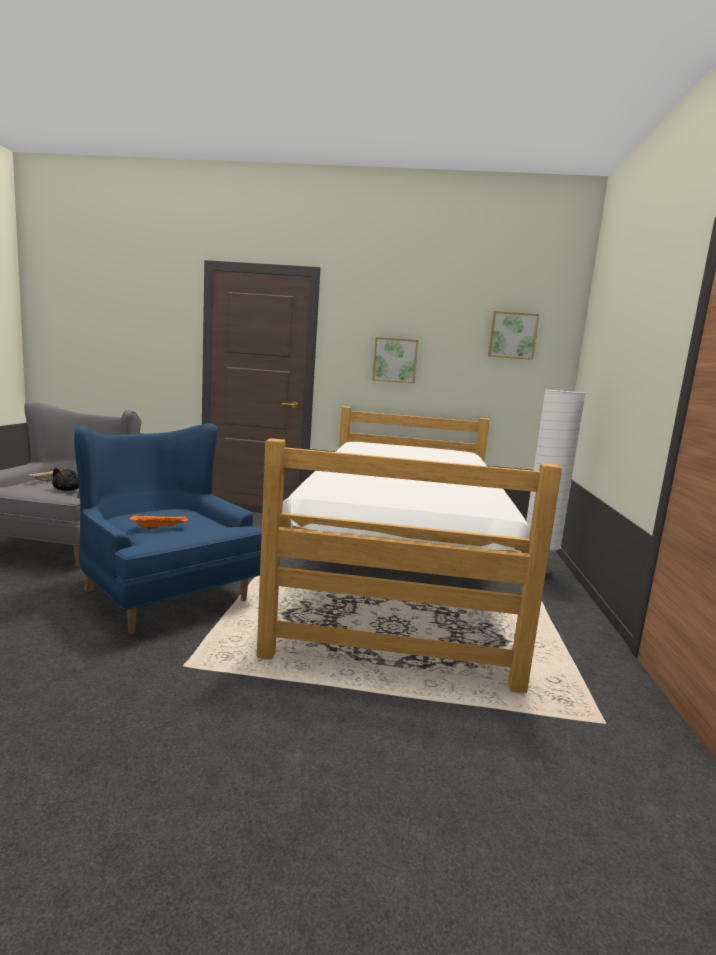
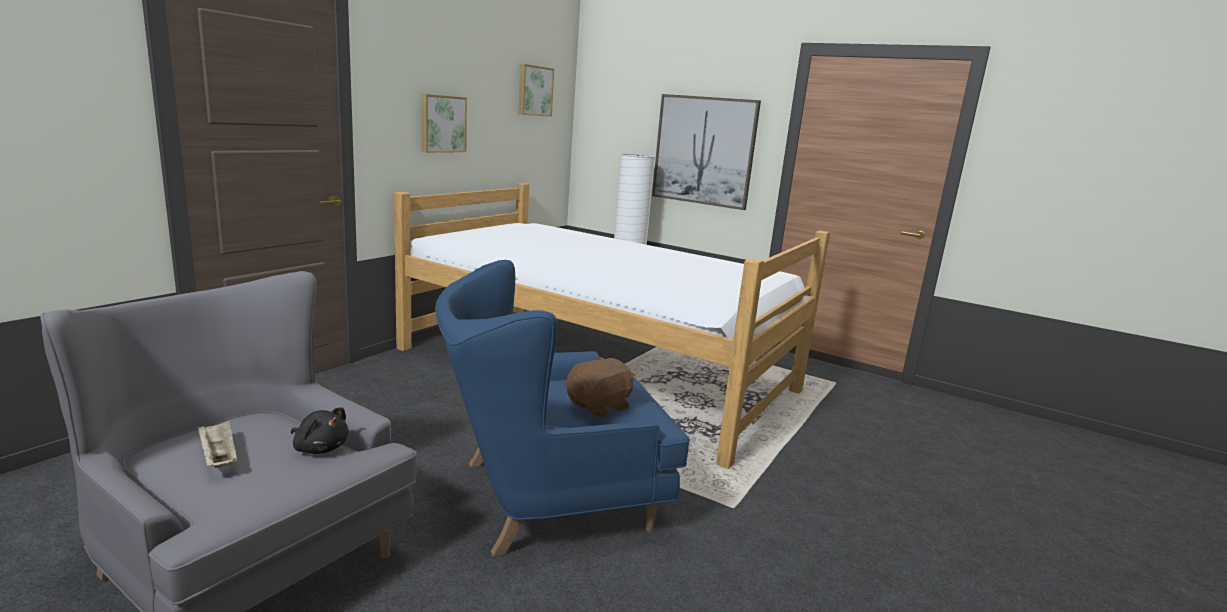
camera: 65 degrees left, 5 degrees up
orange tray [129,514,188,529] -> brown plush toy [566,356,636,418]
none -> picture [652,94,761,210]

